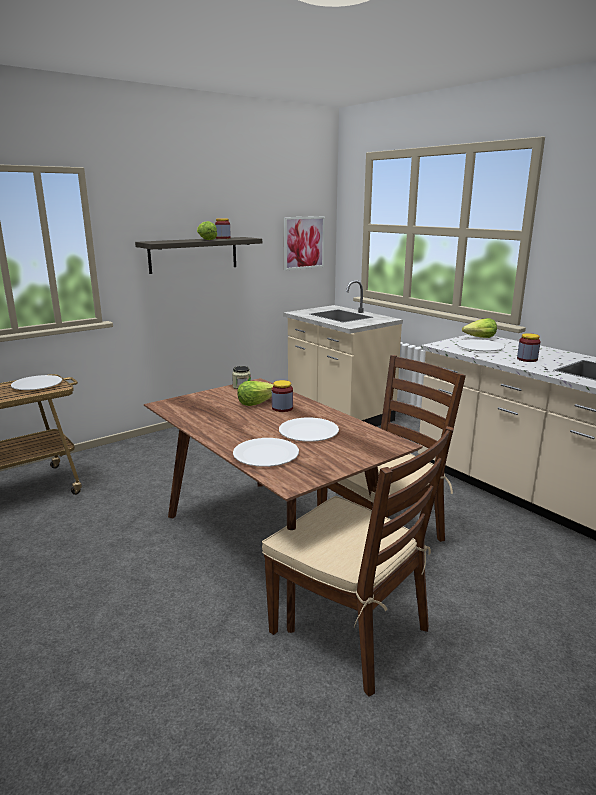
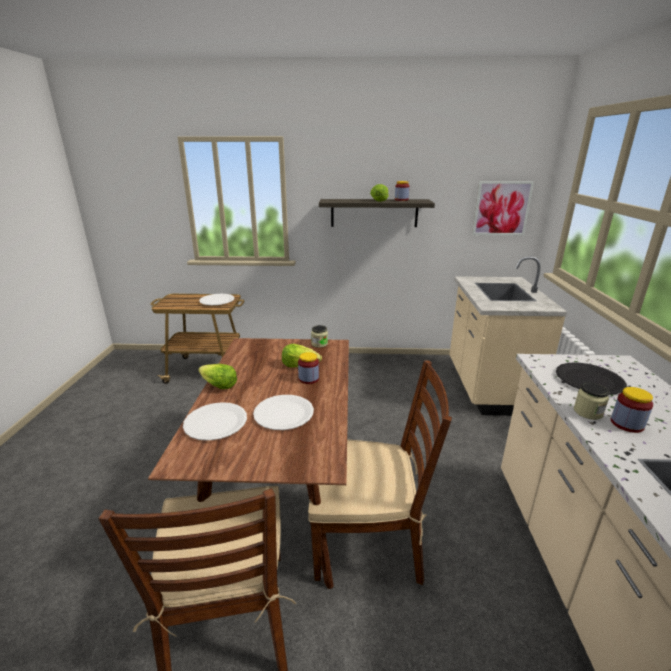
camera: 40 degrees right, 5 degrees up
white plate [456,339,505,351] -> black plate [556,362,627,395]
lettuce [462,318,497,338] -> lettuce moved to [198,364,237,389]
none -> jar [574,383,609,420]

